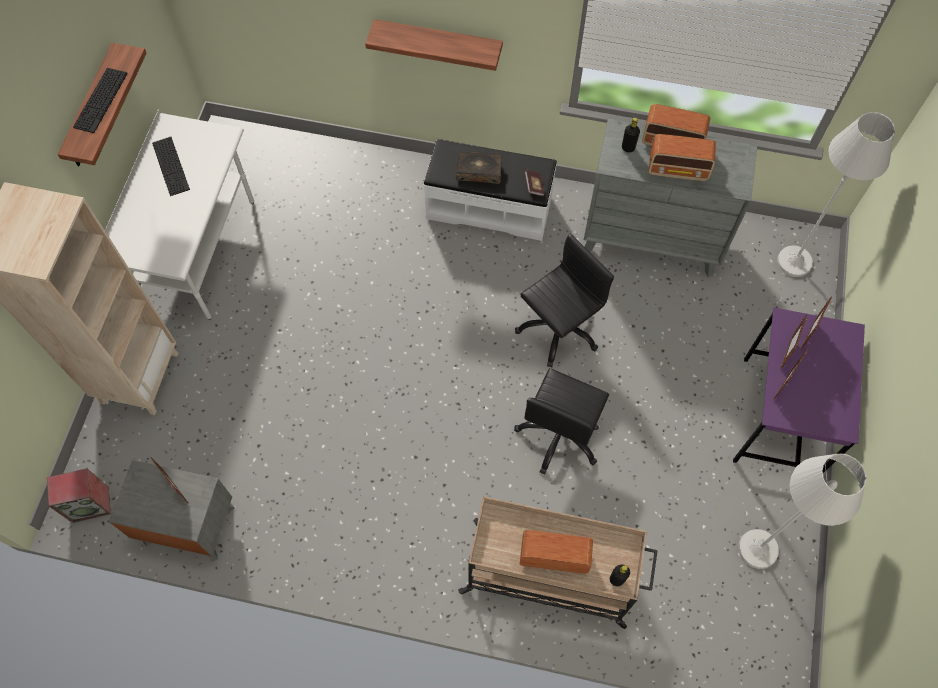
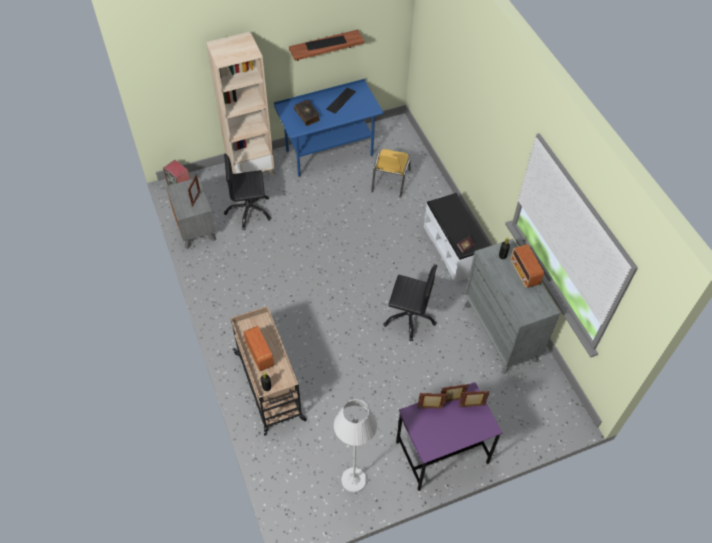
camera: 55 degrees right, 10 degrees down
white desk [105,109,254,320] -> blue desk [274,79,384,177]
shelf [365,19,503,71] -> none
book [456,151,502,184] -> book moved to [294,100,320,126]
black office chair [514,368,609,475] -> black office chair moved to [224,154,272,230]
radio [649,134,716,181] -> none
white floor lamp [777,112,895,277] -> none
none -> yellow chair [371,149,411,198]

